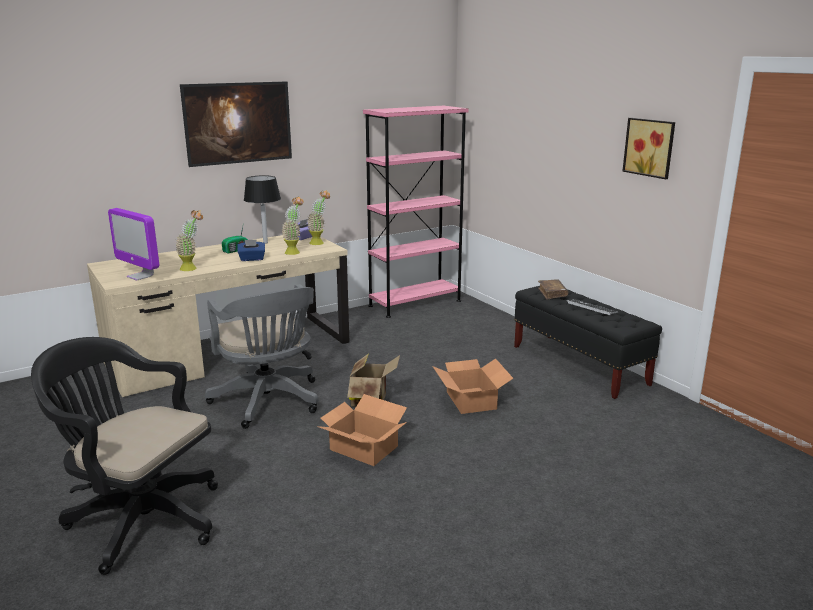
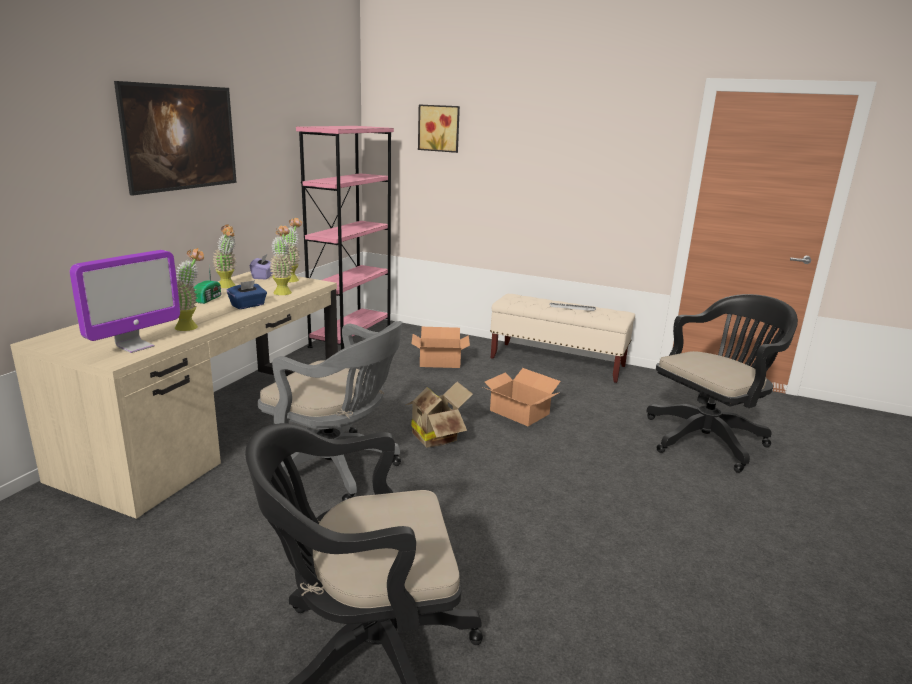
camera: 35 degrees left, 0 degrees up
monitor [108,208,159,280] -> monitor turned 60 degrees counterclockwise [70,250,180,353]
black table lamp [244,175,281,244] -> potted plant [213,224,236,288]
cardboard box [317,394,407,466] -> cardboard box moved to [412,327,470,368]
black bench [514,286,662,399] -> beige bench [490,294,635,383]
brown book [538,279,568,300] -> none
picture [622,118,675,179] -> picture moved to [418,105,460,153]
none -> black office chair [646,294,798,473]

